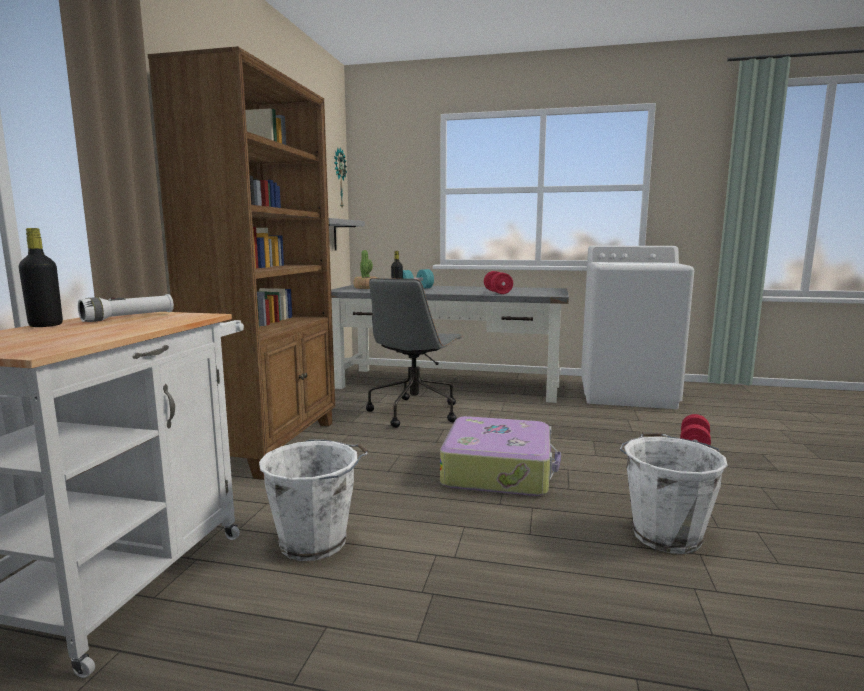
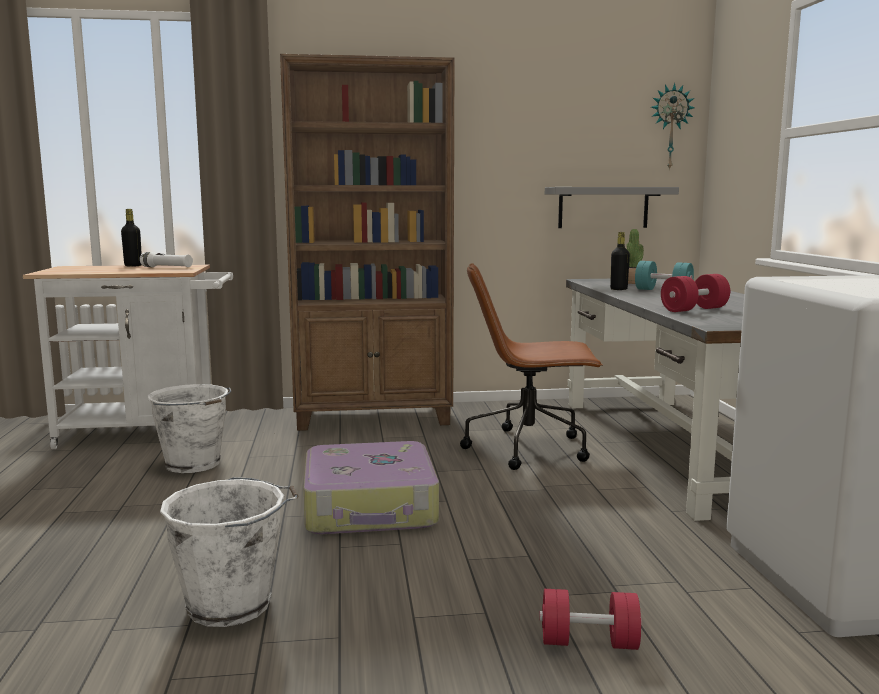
camera: 70 degrees right, 0 degrees up
grey office chair [366,278,462,428] -> brown office chair [460,263,603,470]

